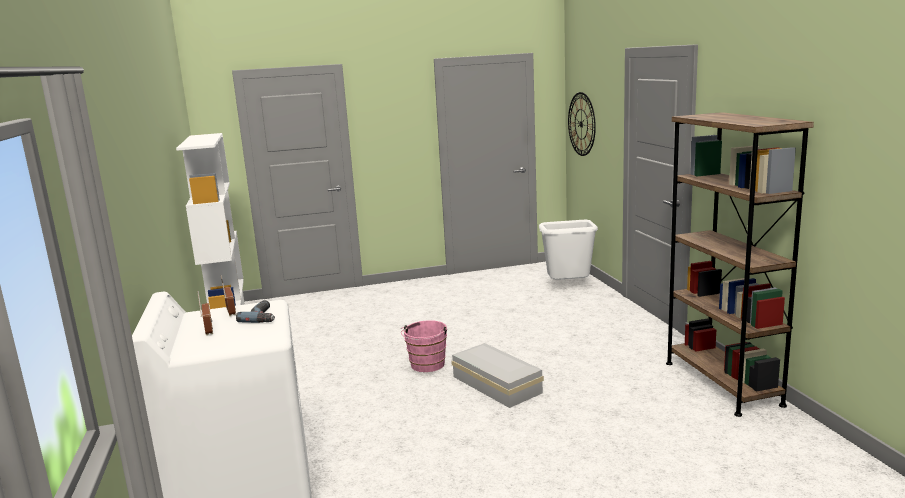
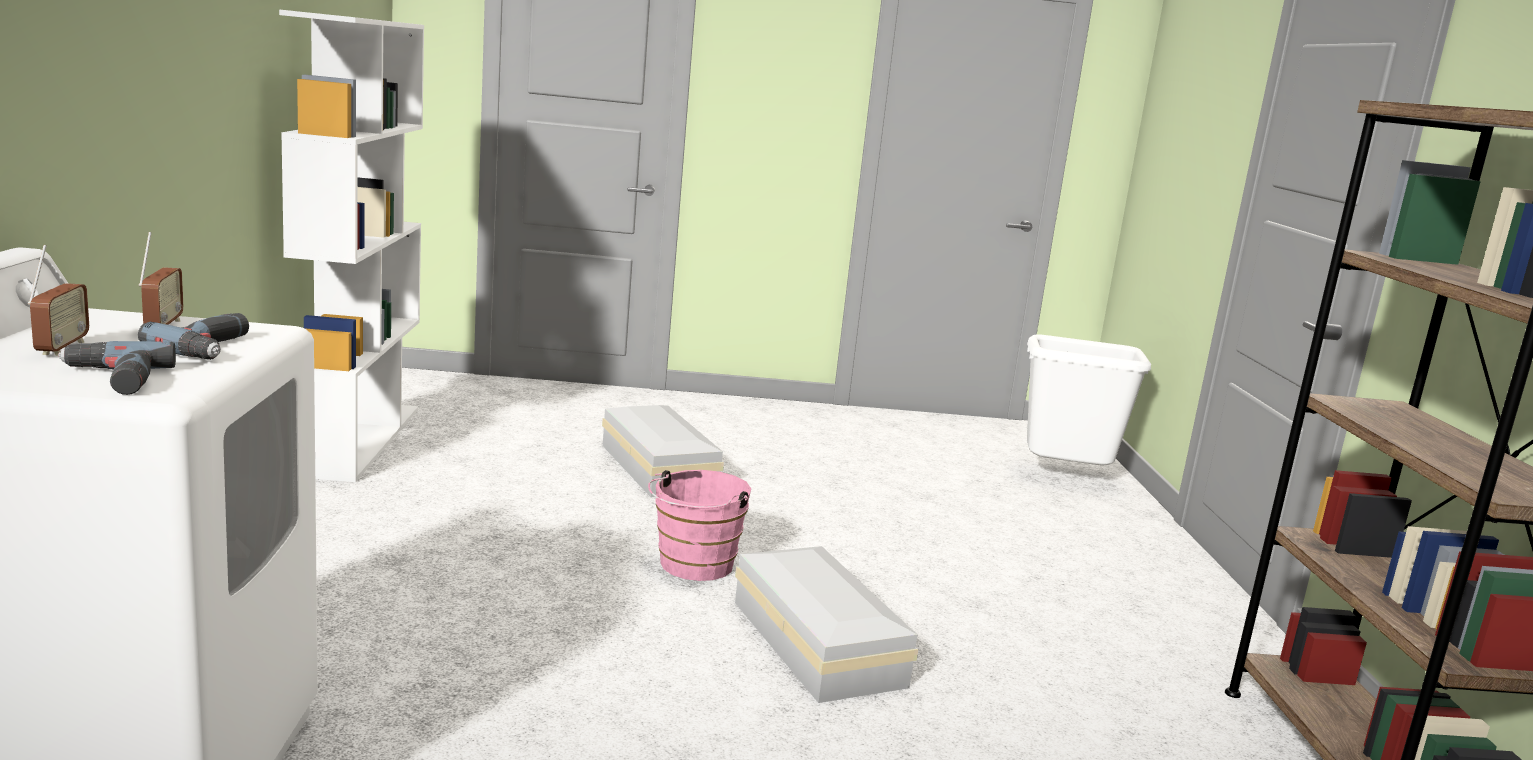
camera: 10 degrees right, 0 degrees up
wall clock [568,92,596,156] -> none
none -> power drill [58,341,176,395]
none -> white storage box [602,405,724,497]

